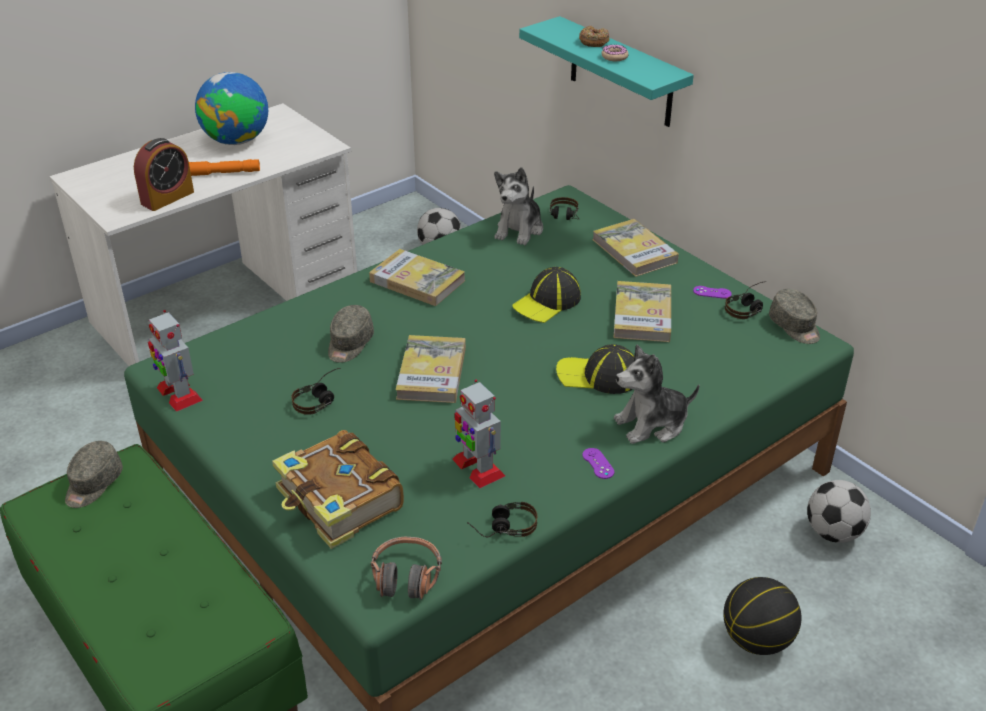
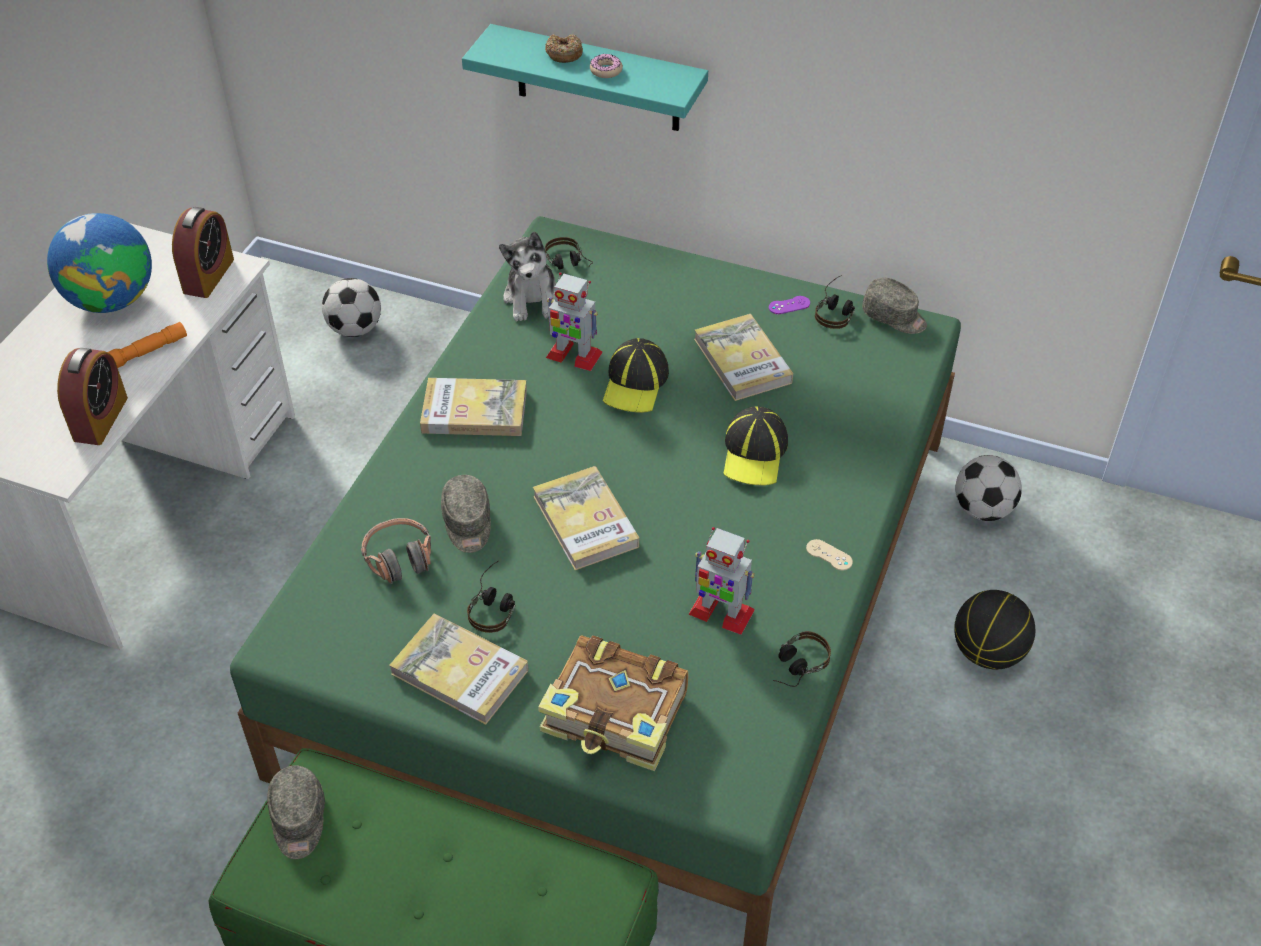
camera: 30 degrees left, 10 degrees up
toy robot [148,310,203,412] -> toy robot moved to [546,272,603,371]
headphones [371,537,442,600] -> headphones moved to [361,518,431,584]
cap [556,344,635,394] -> cap turned 60 degrees counterclockwise [723,406,788,485]
purple game controller [582,448,614,479] -> beige game controller [806,539,853,571]
book [593,219,679,277] -> book moved to [389,614,528,725]
plush toy [614,344,700,444] -> none
none -> alarm clock [172,207,234,298]

